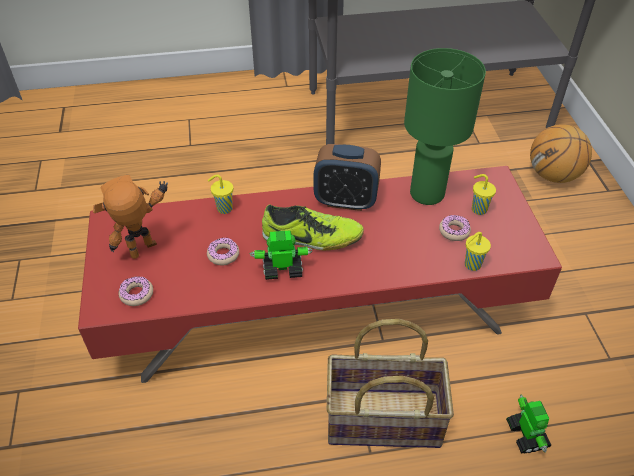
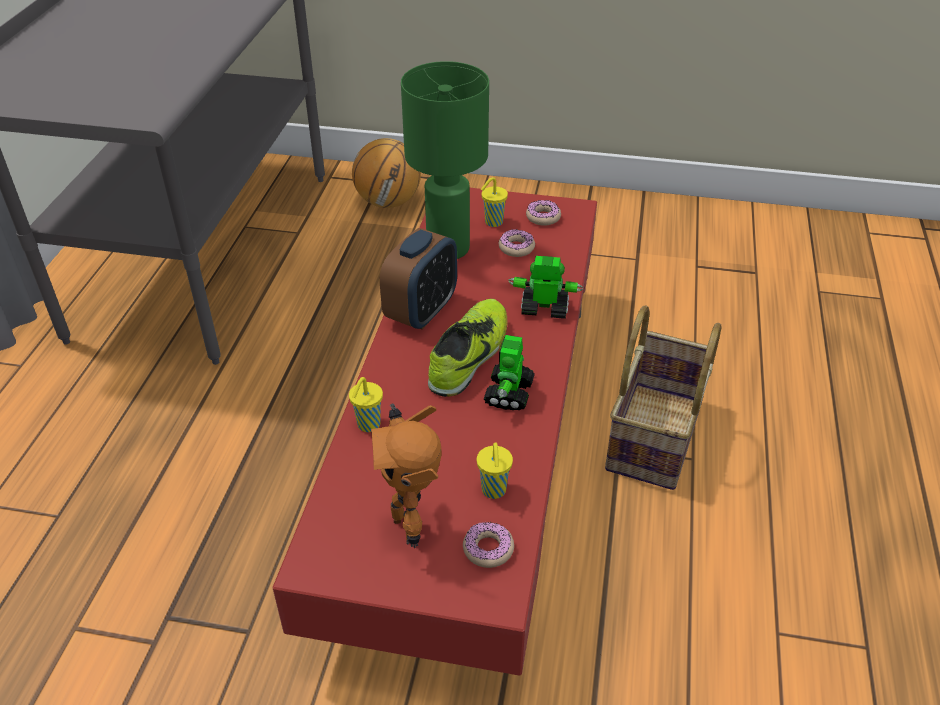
camera: 70 degrees left, 5 degrees down
donut [207,238,239,266] -> donut moved to [526,200,561,226]
yellow cup [465,232,491,271] -> yellow cup moved to [477,442,513,499]
toy robot [507,394,552,454] -> toy robot moved to [508,256,583,319]

